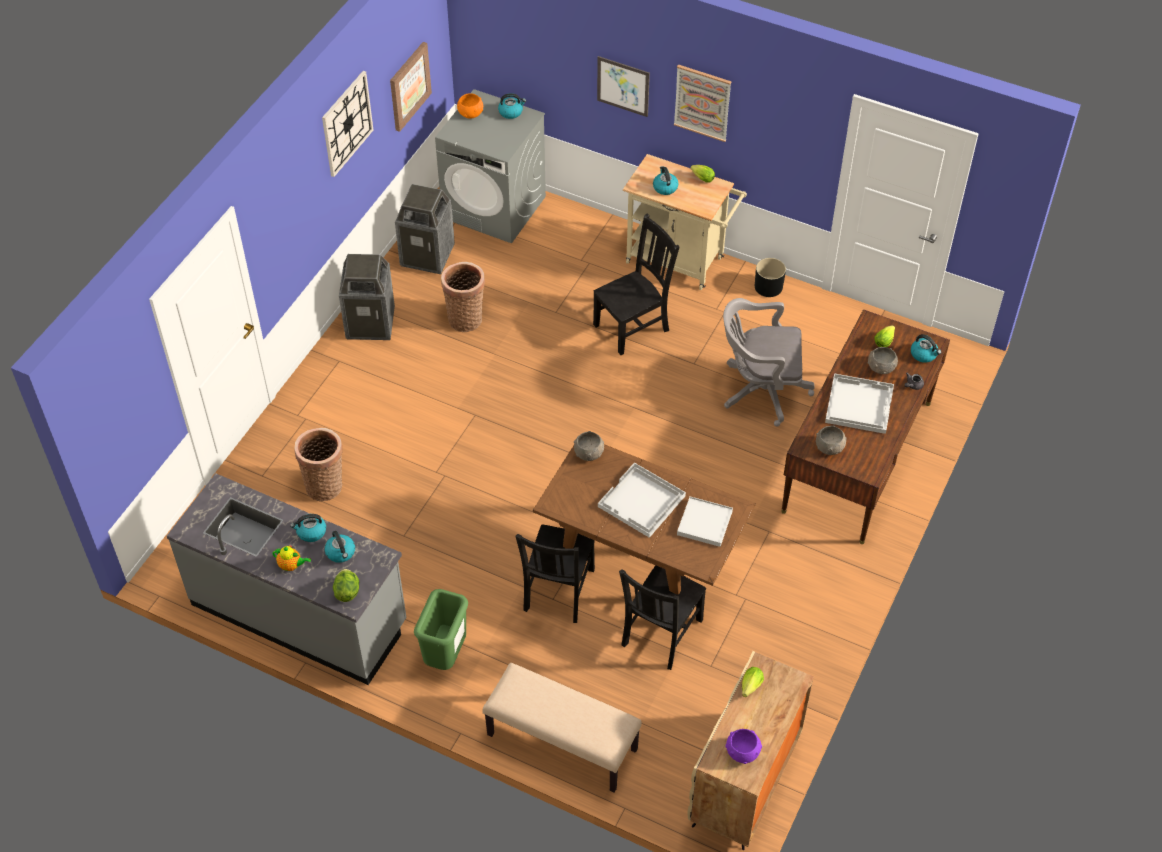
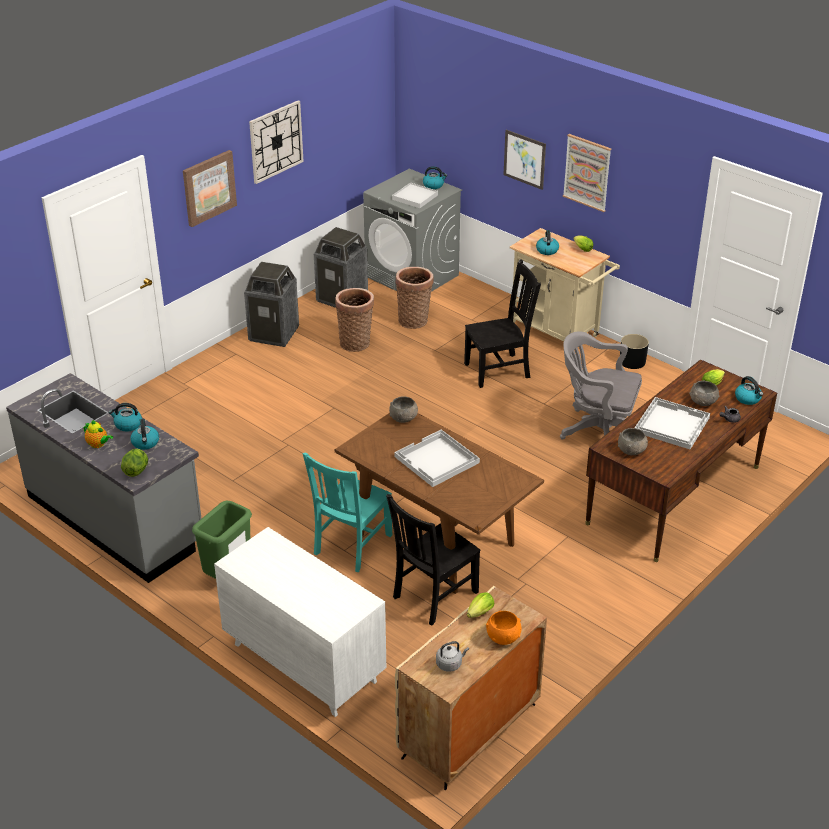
camera: 15 degrees right, 15 degrees down
basket [294,428,342,501] -> basket moved to [396,267,434,329]
picture [390,42,432,132] -> picture moved to [183,150,237,227]
orange bowl [457,93,483,119] -> orange bowl moved to [486,610,522,645]
beige bench [482,663,642,793] -> white dresser [214,527,387,717]
black chair [515,524,595,623] -> turquoise chair [303,453,392,572]
white tray [677,496,733,547] -> white tray moved to [392,182,438,208]
purple bowl [725,729,762,764] -> grey kettle [436,641,469,672]

